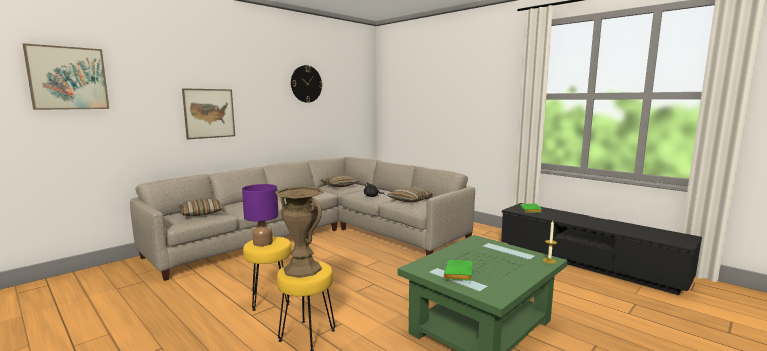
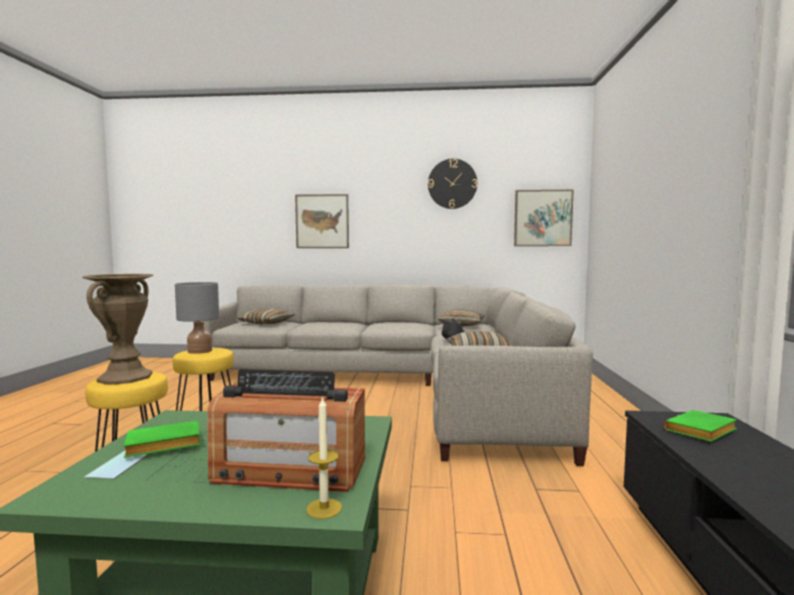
camera: 50 degrees right, 5 degrees down
picture [23,43,109,110] -> picture moved to [514,190,574,246]
purple table lamp [242,184,279,246] -> grey table lamp [175,282,219,354]
none -> radio [207,369,365,492]

